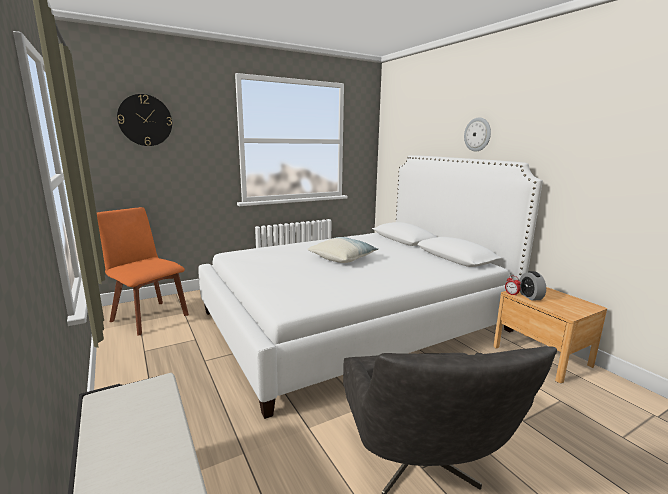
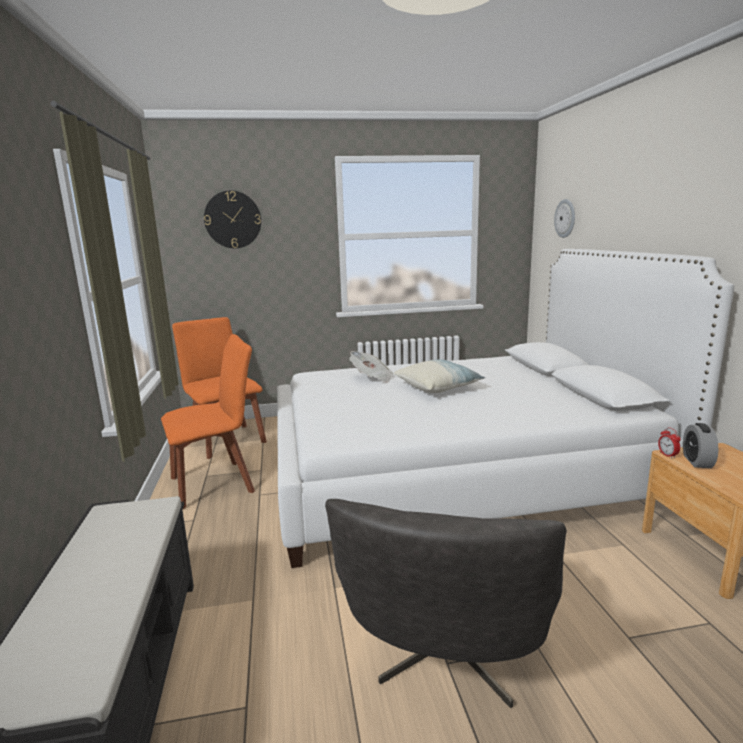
camera: 20 degrees right, 0 degrees up
wall clock [464,117,491,152] -> wall clock moved to [554,199,575,238]
none -> orange chair [161,334,255,509]
none -> newspaper [349,351,393,382]

